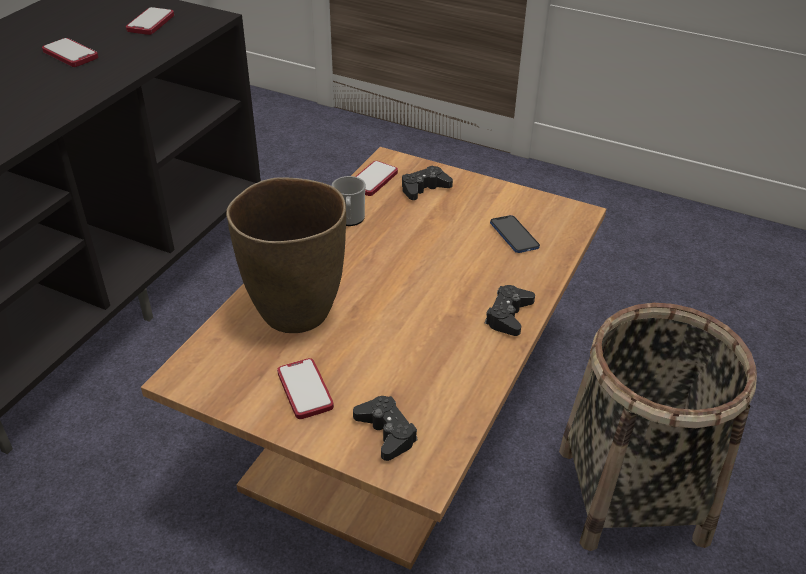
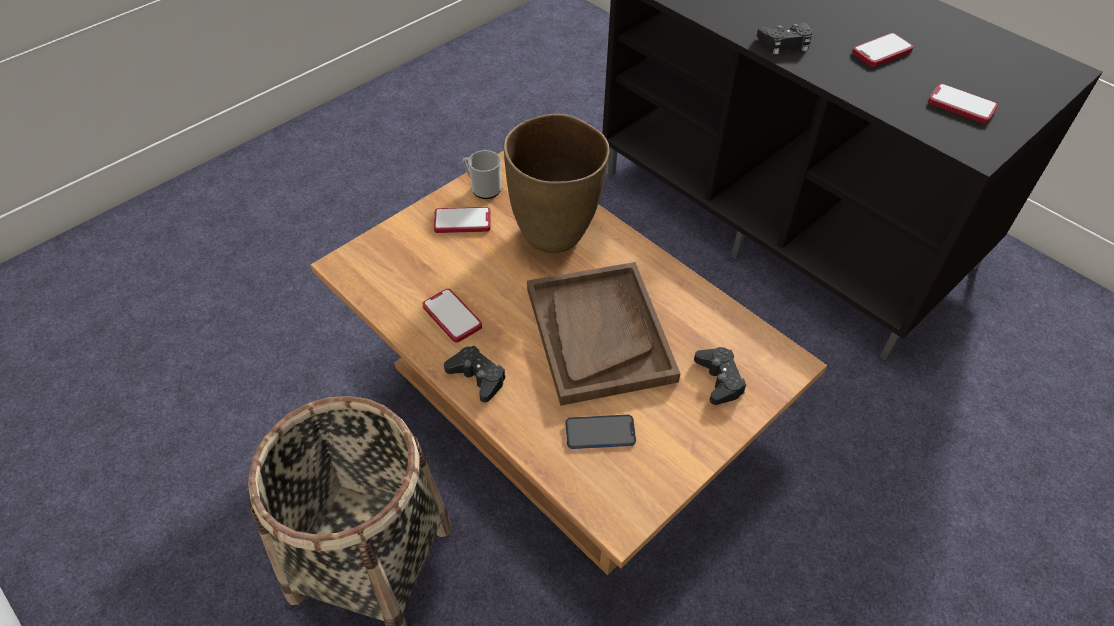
camera: 110 degrees right, 10 degrees up
mug [332,176,366,226] -> mug moved to [462,150,501,199]
black game controller [353,396,417,461] -> black game controller moved to [757,22,812,54]
phone [355,161,398,196] -> phone moved to [423,289,482,343]
none -> brown tray [527,262,681,406]

